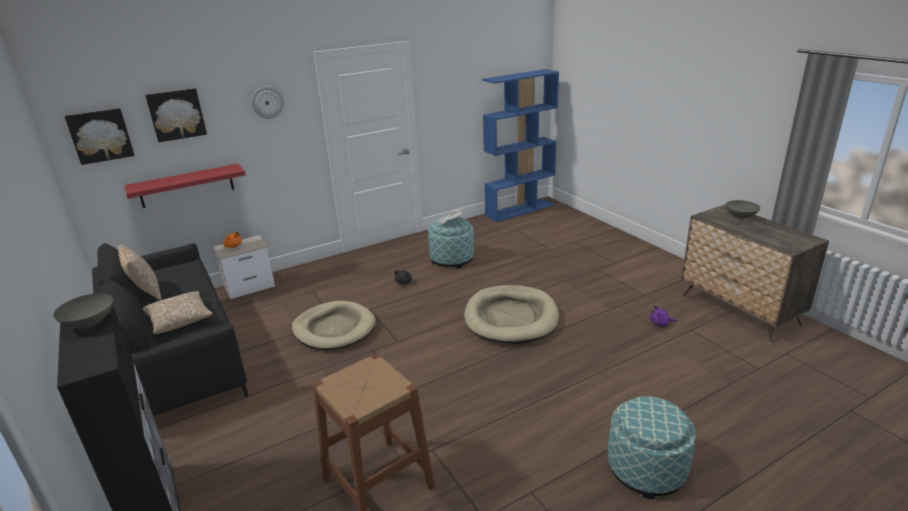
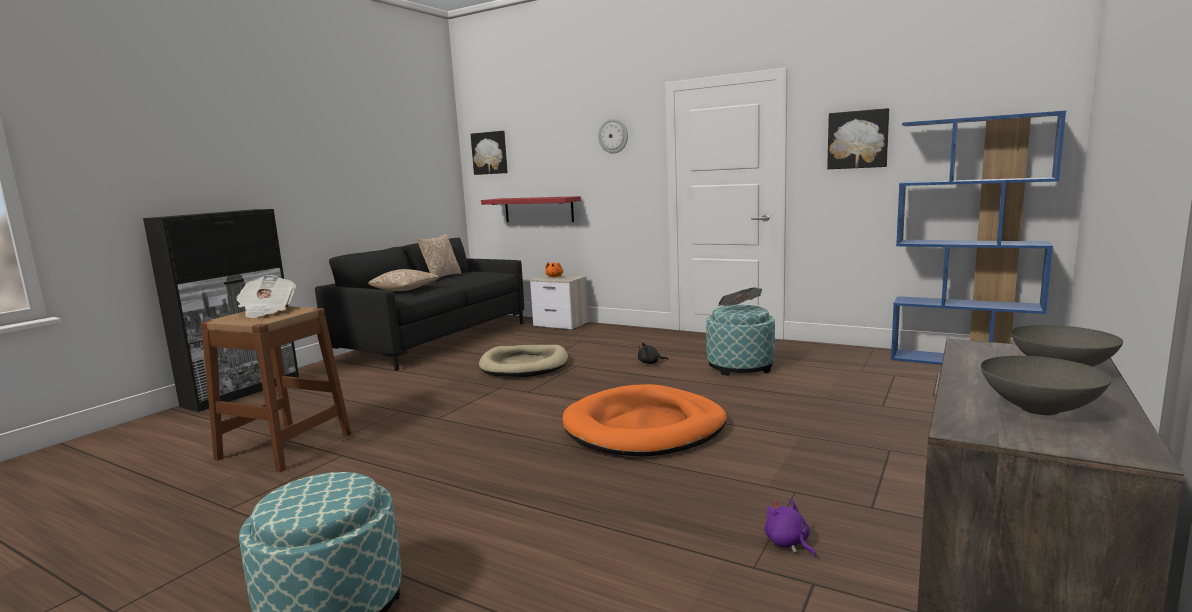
camera: 60 degrees right, 15 degrees down
grey bowl [53,293,113,328] -> grey bowl moved to [981,356,1112,415]
picture [145,88,207,142] -> picture moved to [827,108,889,169]
beige dog bed [464,285,559,344] -> orange dog bed [562,384,727,457]
none -> newspaper [236,275,296,318]

